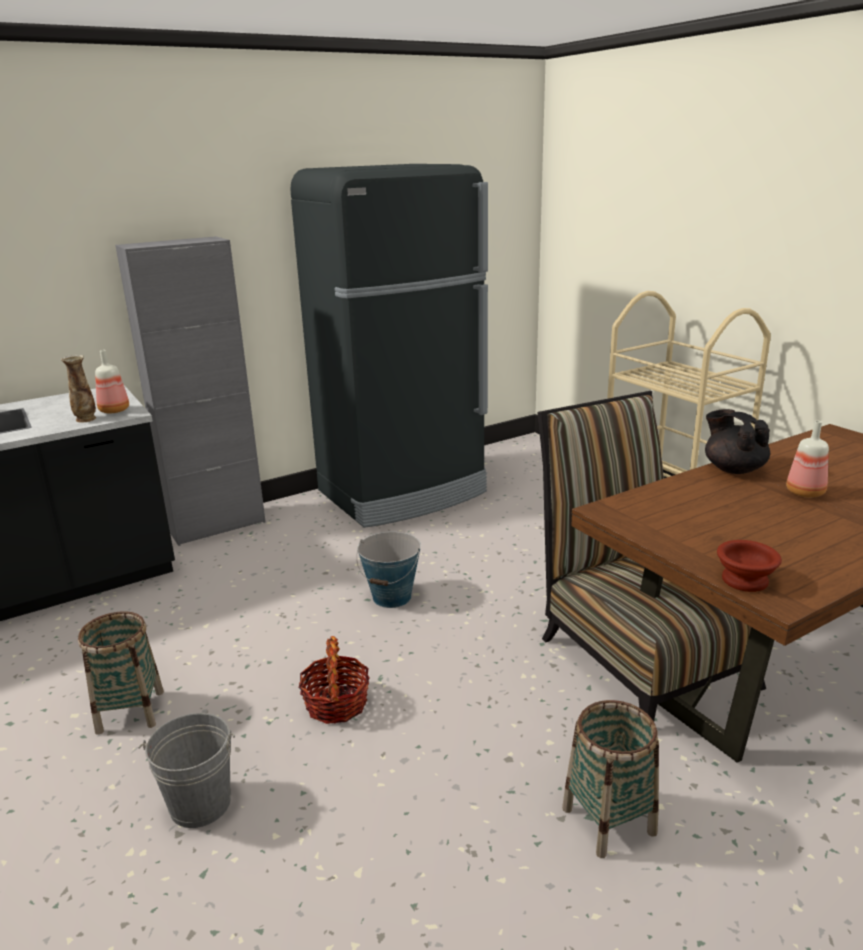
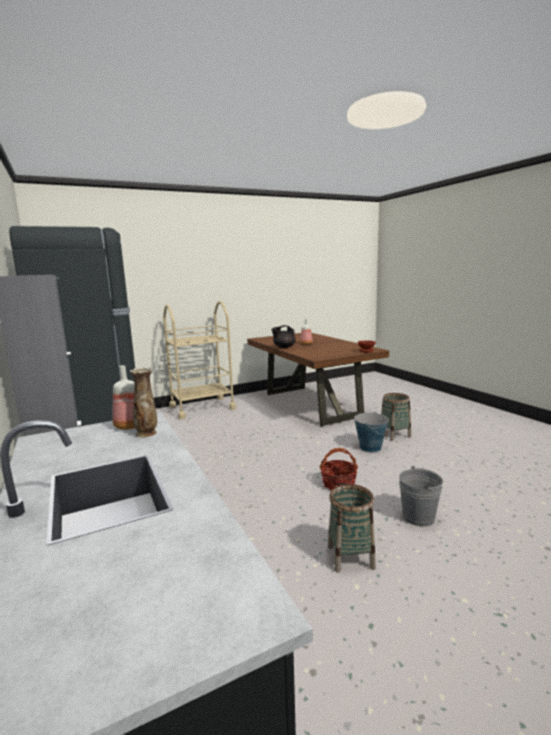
camera: 85 degrees left, 10 degrees down
bucket [356,532,421,608] -> bucket moved to [354,412,389,452]
chair [538,391,766,721] -> none

